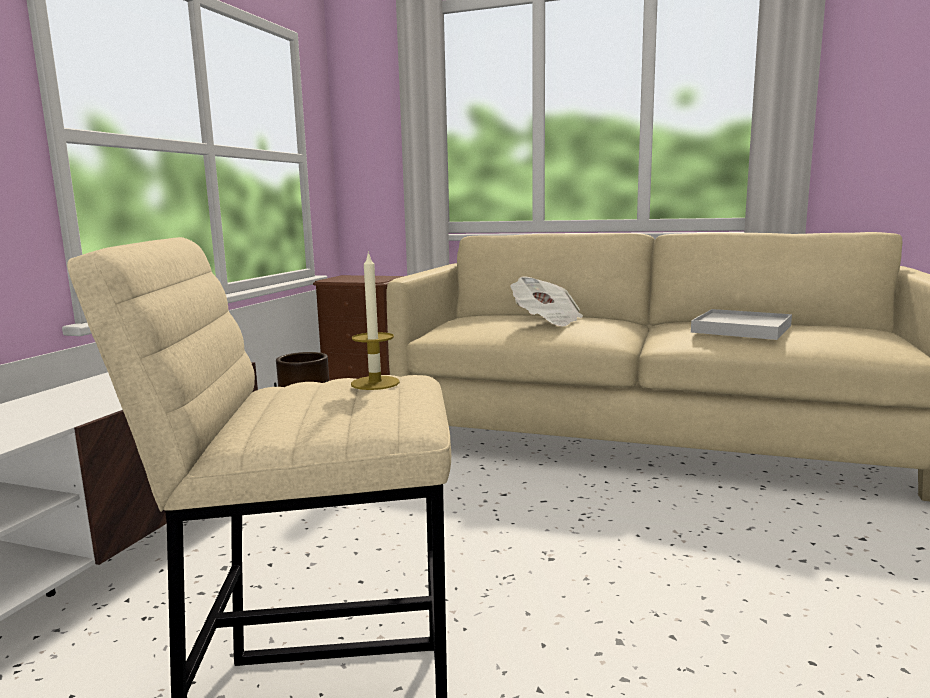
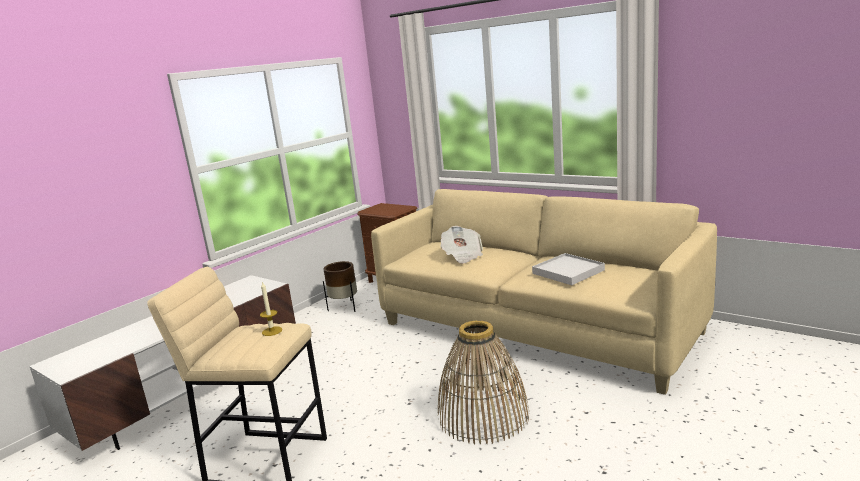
camera: 20 degrees right, 5 degrees up
none -> basket [438,320,529,444]

